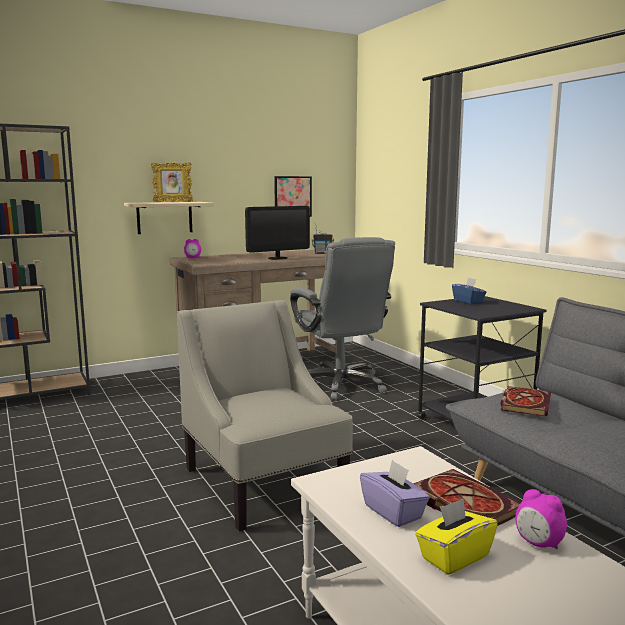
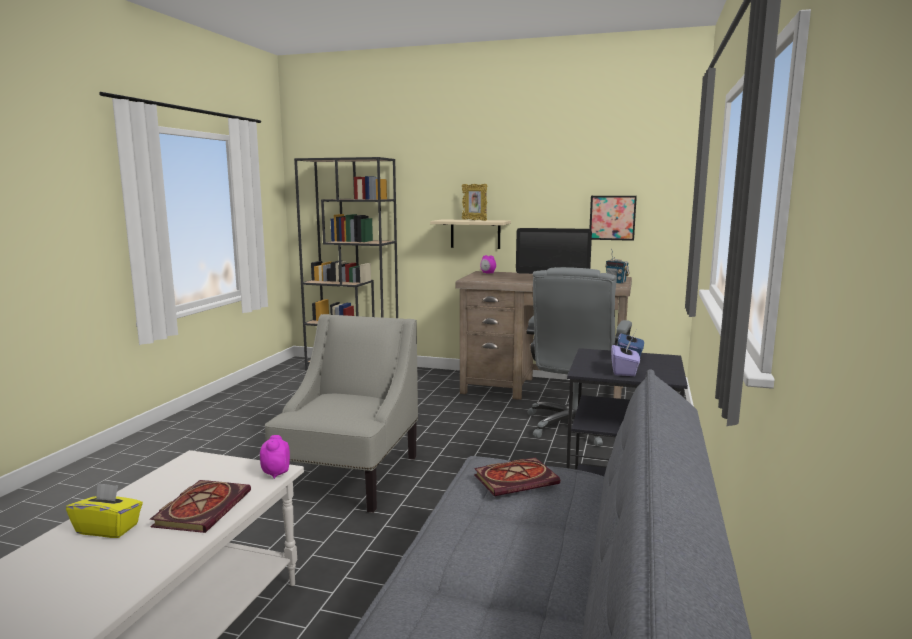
camera: 45 degrees right, 0 degrees up
purple tissue box [360,460,430,527] -> purple tissue box moved to [611,339,640,376]
alarm clock [515,489,567,549] -> alarm clock moved to [260,435,290,479]

